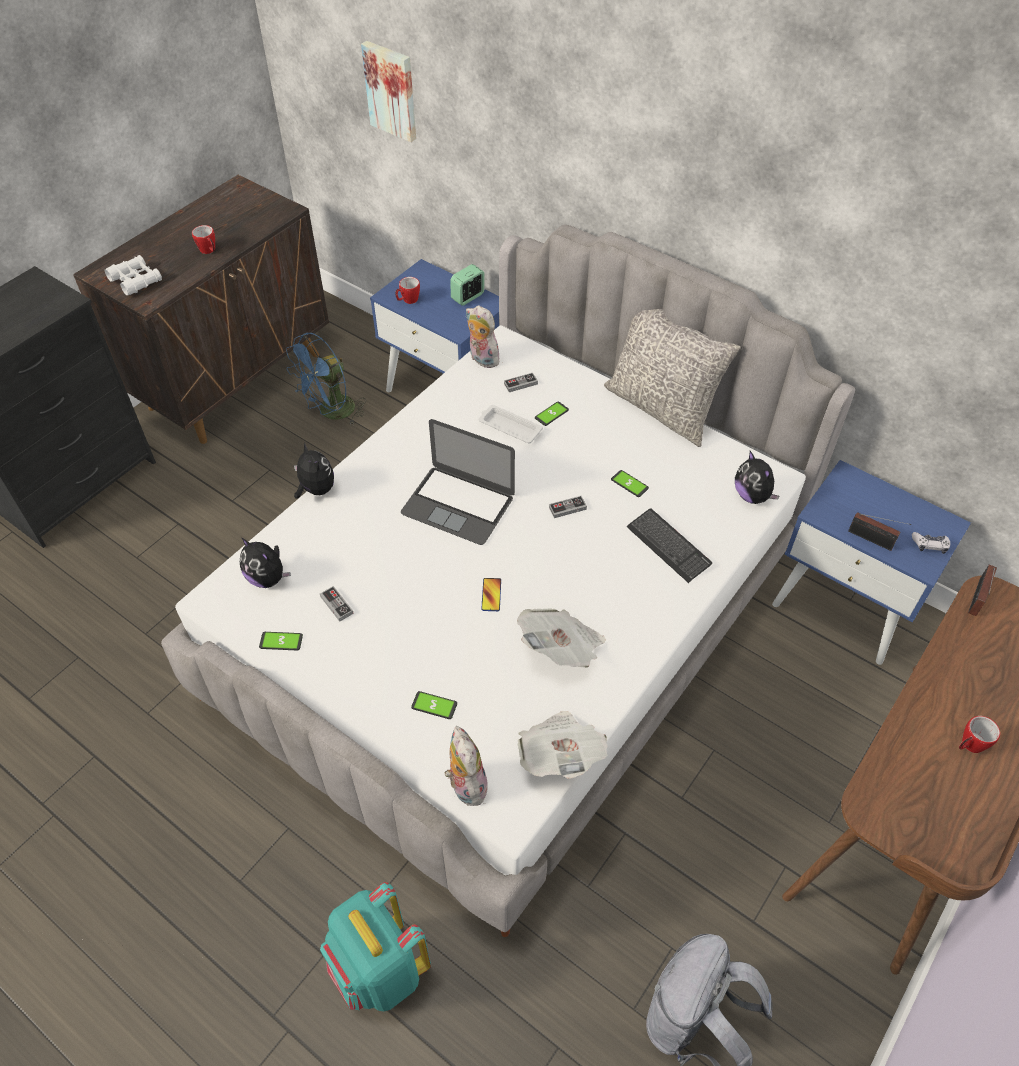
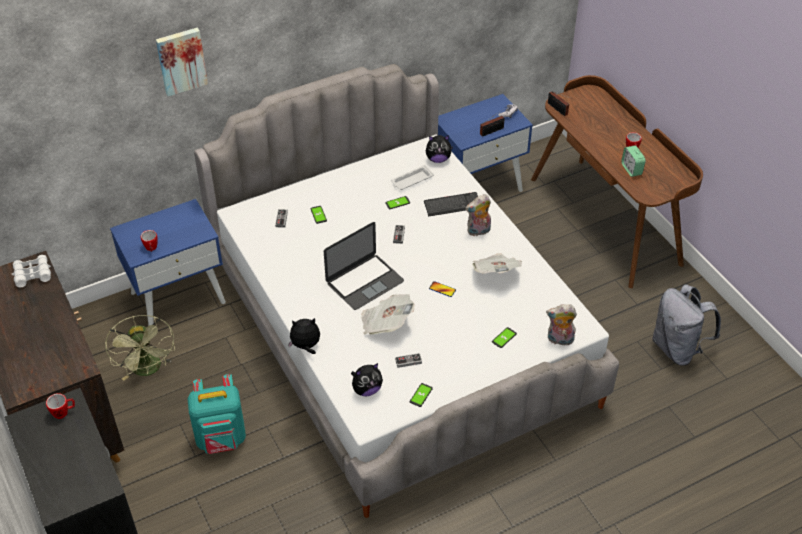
camera: 65 degrees left, 5 degrees down
white binoculars [105,255,162,295] -> white binoculars moved to [12,255,51,287]
mug [192,225,215,254] -> mug moved to [46,393,75,419]
blue fan [286,333,366,424] -> green fan [105,315,175,381]
turquoise backpack [320,882,431,1011] -> turquoise backpack moved to [188,374,246,454]
picture [361,41,416,142] -> picture moved to [156,28,208,96]
alarm clock [450,264,484,306] -> alarm clock moved to [621,145,646,177]
plush toy [466,305,503,368] -> plush toy moved to [465,194,491,236]
white tray [479,405,543,444] -> white tray moved to [391,165,434,190]
newspaper [518,711,608,779] -> newspaper moved to [361,294,415,335]
grey pillow [604,309,741,447] -> none

